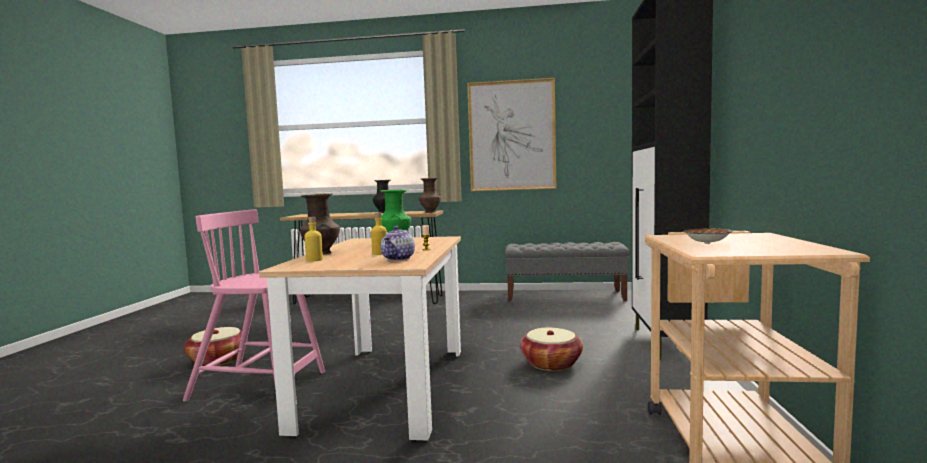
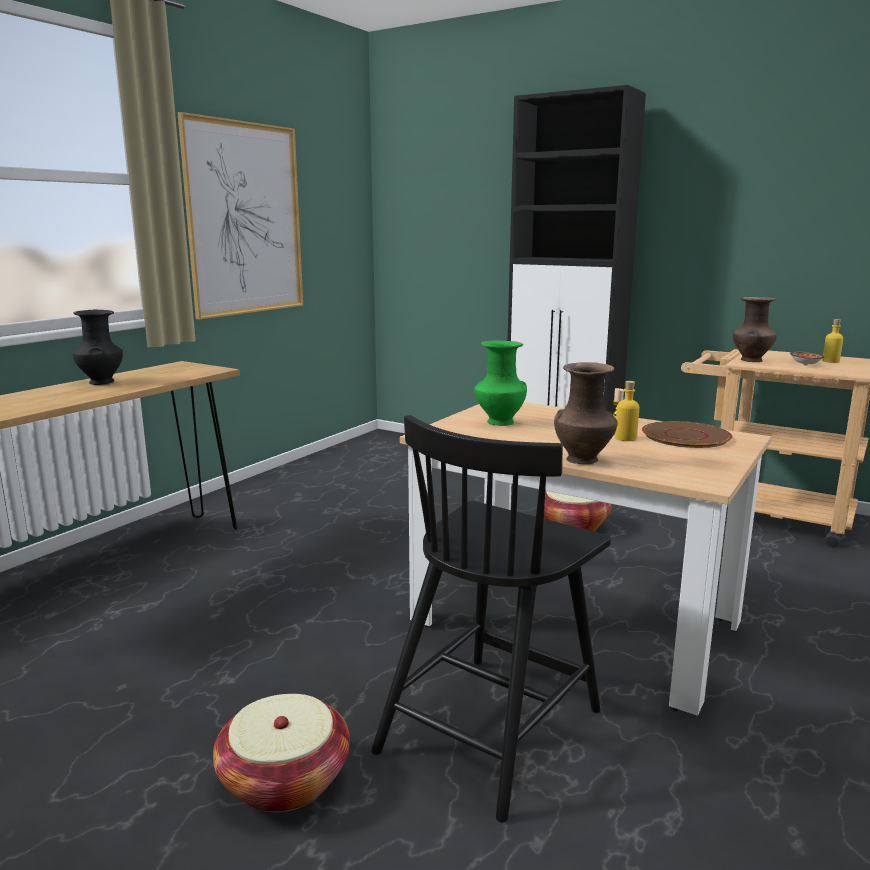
camera: 65 degrees left, 10 degrees up
pink chair [183,209,325,402] -> black chair [371,415,611,823]
yellow bottle [305,217,323,262] -> yellow bottle moved to [822,319,843,363]
teapot [381,226,415,261] -> brown plate [642,421,732,448]
brown vase [419,178,441,212] -> brown vase moved to [733,297,777,362]
grey bench [505,242,630,302] -> none

